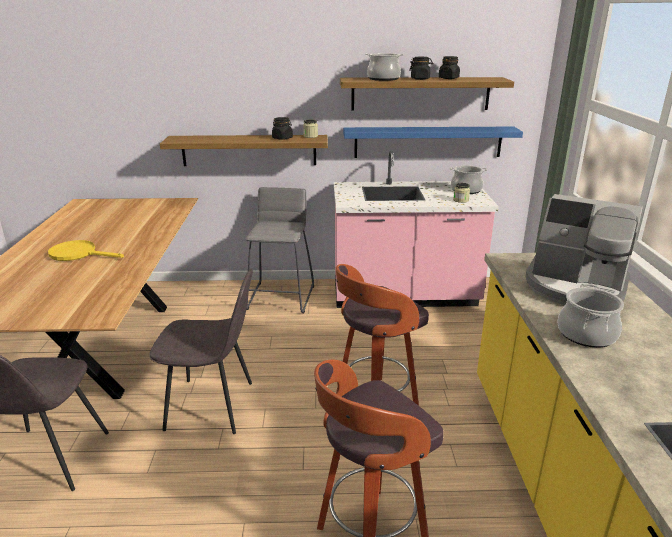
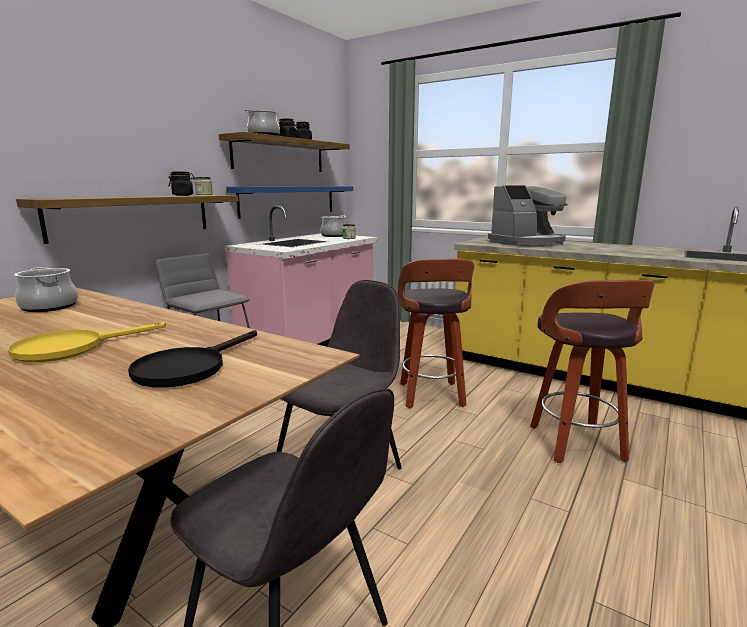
camera: 55 degrees left, 10 degrees down
cooking pot [558,283,624,348] -> cooking pot moved to [14,267,78,312]
none -> black frying pan [128,330,257,388]

